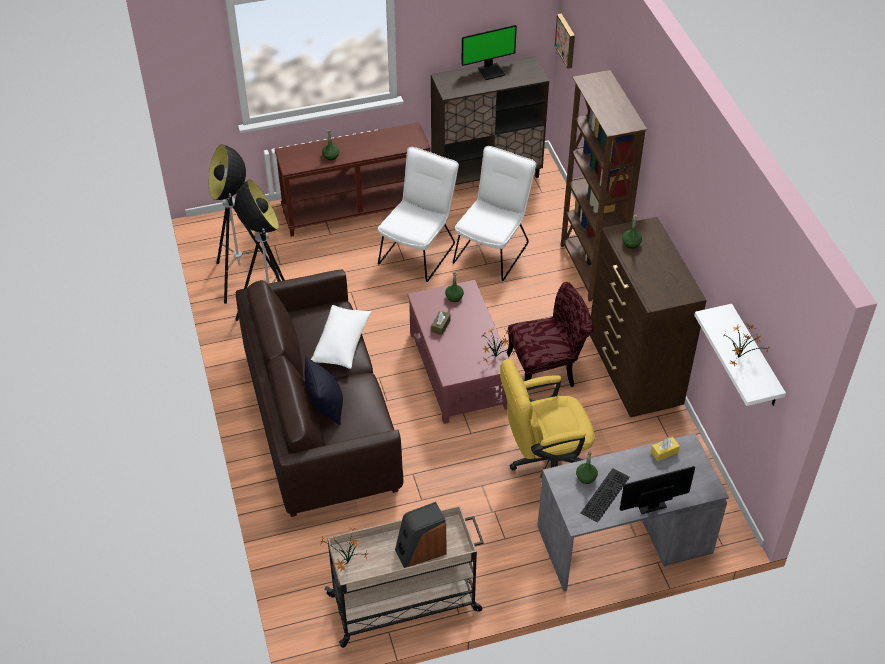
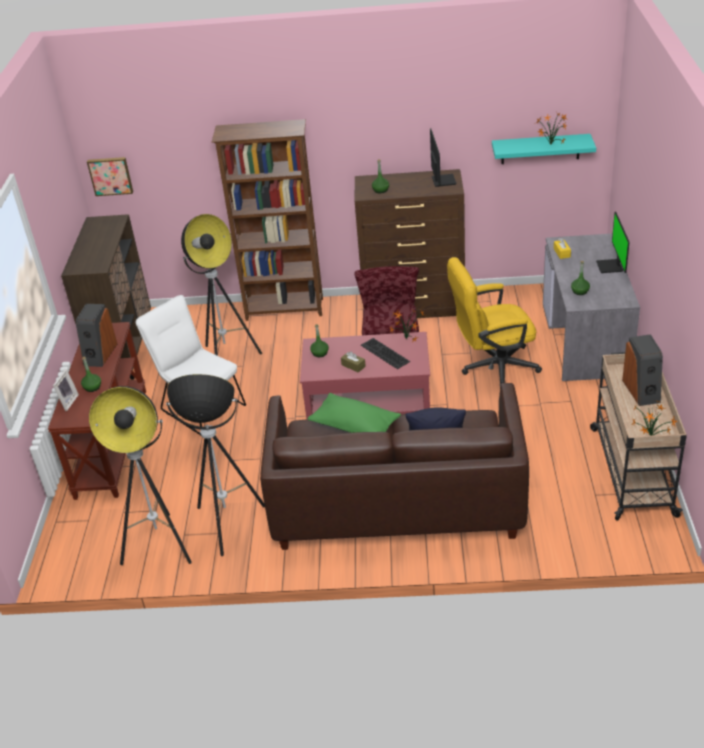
camera: 70 degrees left, 10 degrees down
white pillow [311,305,371,369] -> green pillow [307,393,401,433]
white chair [453,146,536,281] -> floor lamp [181,214,262,356]
monitor [461,25,517,80] -> monitor moved to [430,128,457,187]
yellow office chair [500,359,595,478] -> yellow office chair turned 75 degrees clockwise [447,257,542,387]
keyboard [581,468,630,522] -> keyboard moved to [361,338,410,369]
white shelf [694,304,786,406] -> turquoise shelf [492,134,596,164]
none -> picture frame [53,369,79,411]
none -> speaker [76,304,117,367]

